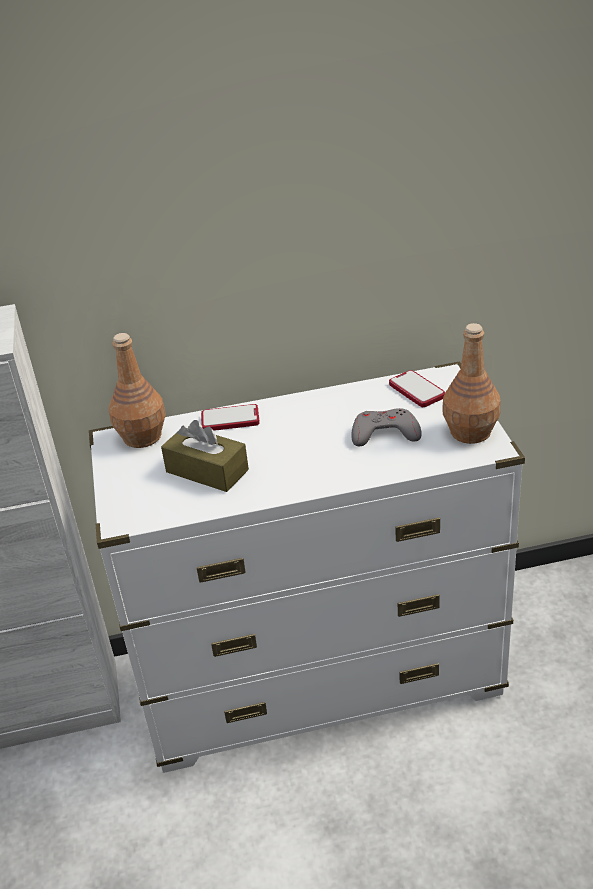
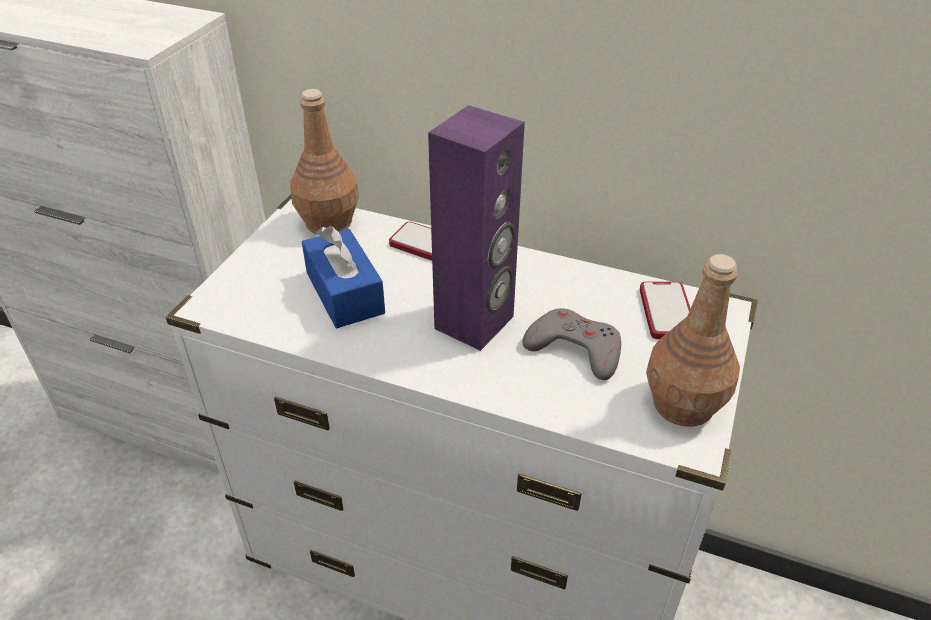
camera: 30 degrees right, 5 degrees up
brown tissue box [161,420,249,492] -> blue tissue box [302,226,385,328]
none -> purple speaker [428,105,525,351]

